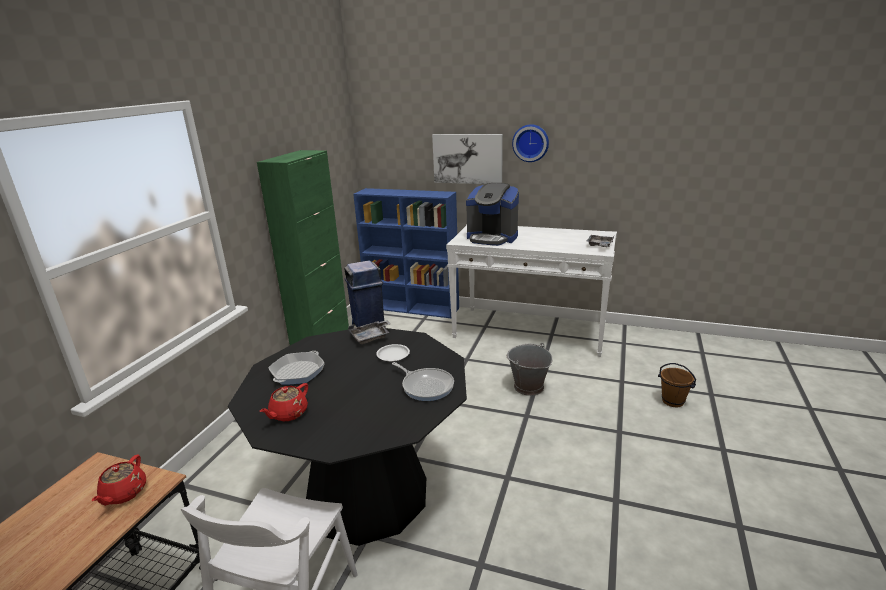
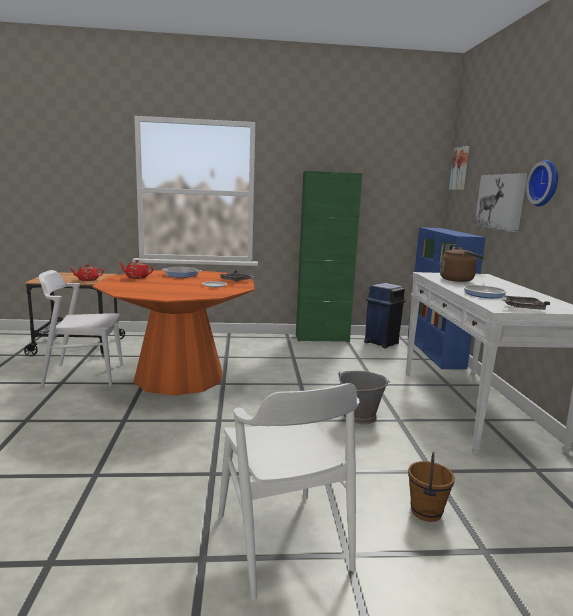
camera: 65 degrees right, 10 degrees down
black dining table [228,328,467,546] -> orange dining table [93,270,255,396]
frying pan [392,362,454,401] -> frying pan moved to [464,281,506,298]
coffee machine [466,183,519,246] -> brown kettle [440,247,484,282]
none -> white chair [219,383,360,600]
none -> picture [449,146,469,190]

